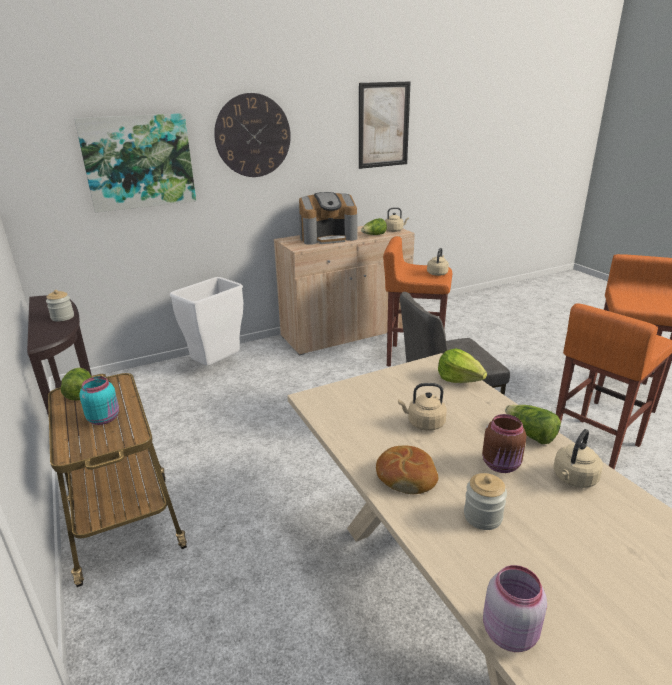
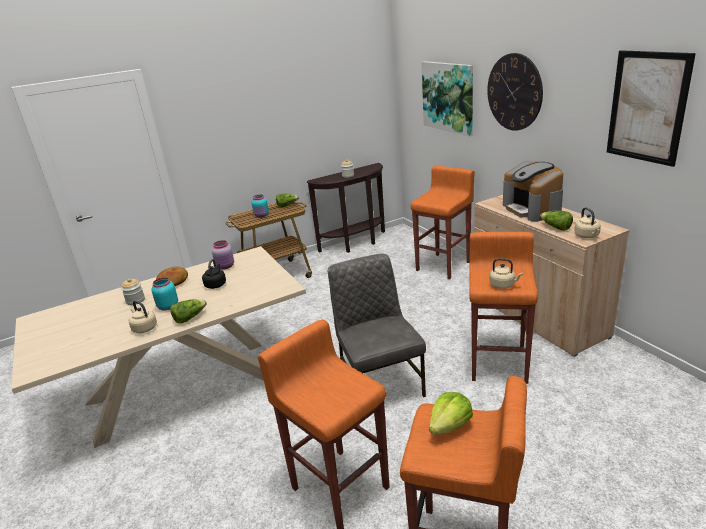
camera: 90 degrees right, 0 degrees up
white trash can [170,277,243,365] -> orange stool [411,166,475,279]
beige kettle [398,383,447,431] -> black kettle [202,259,226,289]
lettuce [438,348,487,383] -> lettuce moved to [429,392,473,435]
brown jar [482,414,526,473] -> turquoise jar [151,278,178,311]
pink jar [483,565,547,652] -> pink jar moved to [212,240,234,270]

